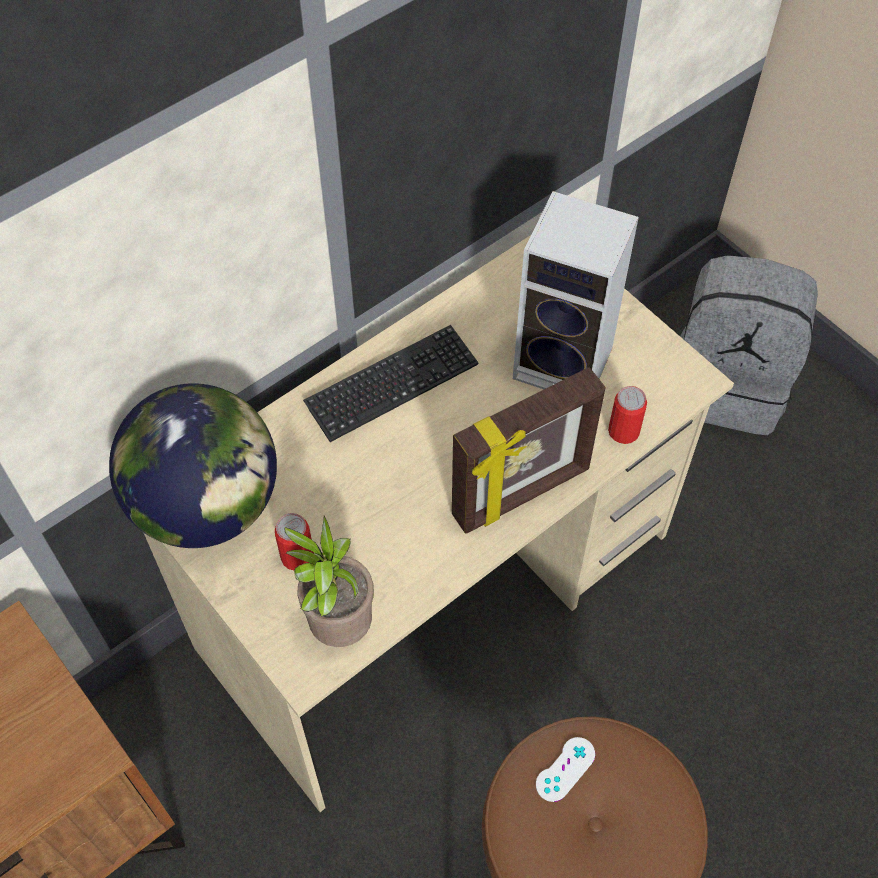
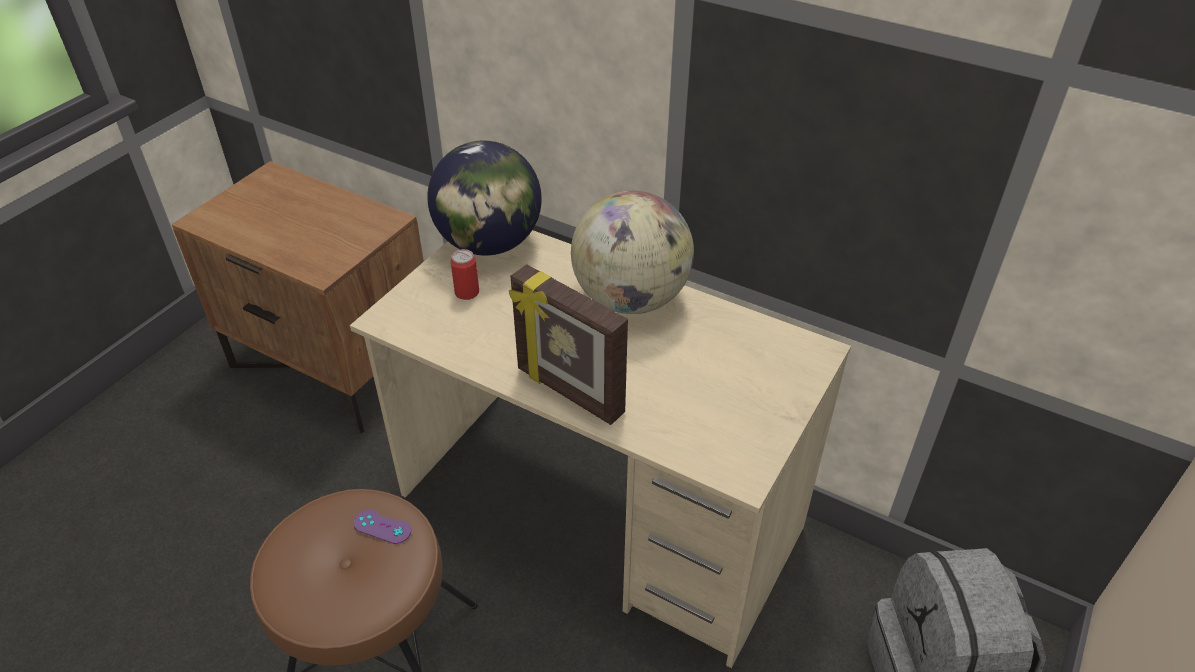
camera: 70 degrees right, 15 degrees down
potted plant [285,516,374,647] -> none
keyboard [303,325,478,442] -> globe [571,191,694,314]
speaker [513,191,639,389] -> none
white game controller [536,737,595,802] -> purple game controller [353,510,411,544]
can [608,386,647,444] -> none

